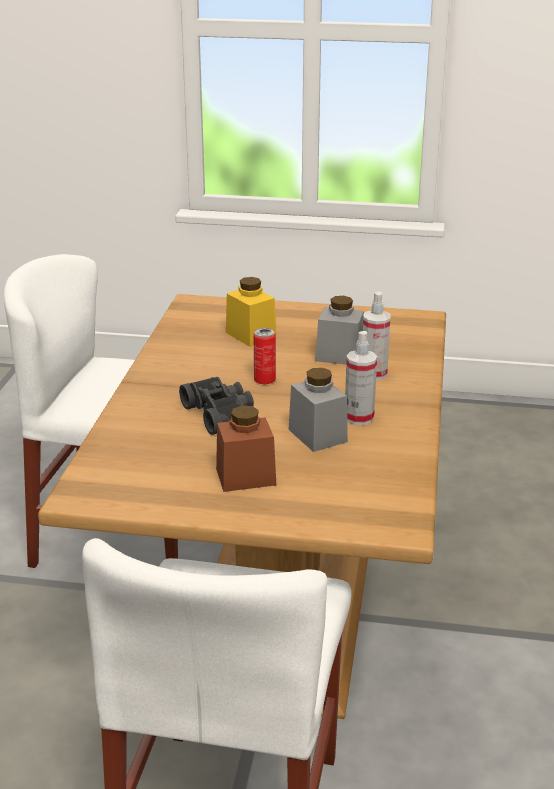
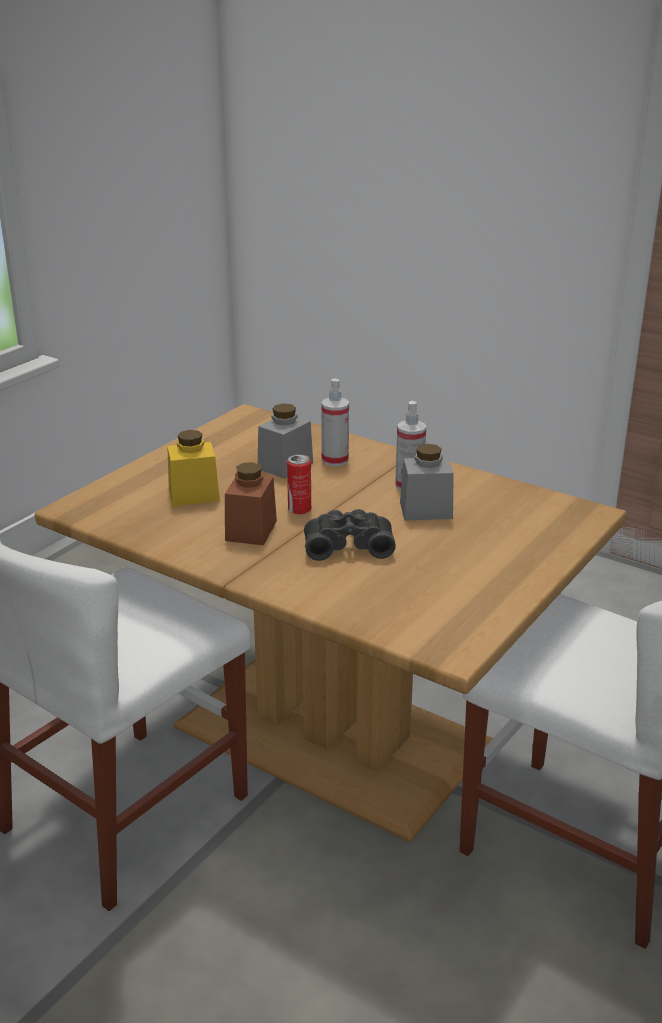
camera: 65 degrees left, 0 degrees up
brown jar [216,405,276,492] -> brown jar moved to [225,462,277,545]

